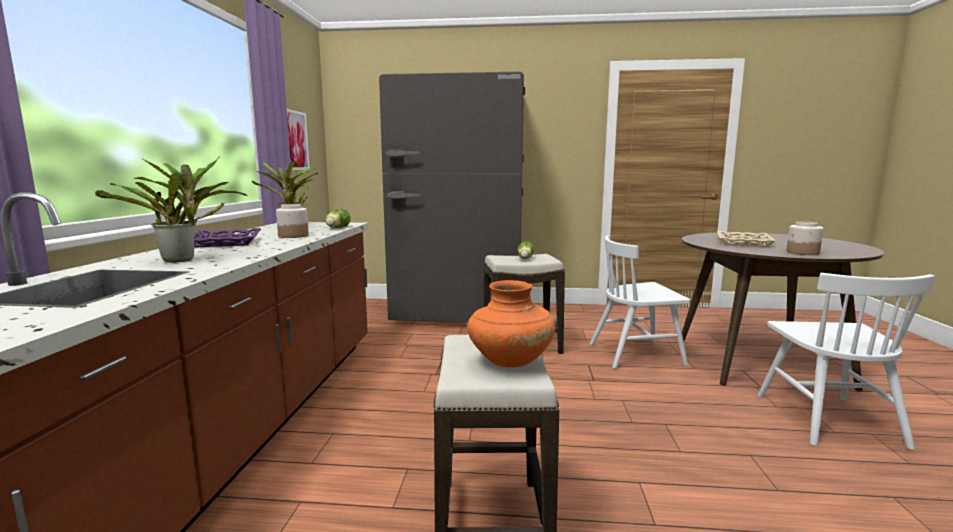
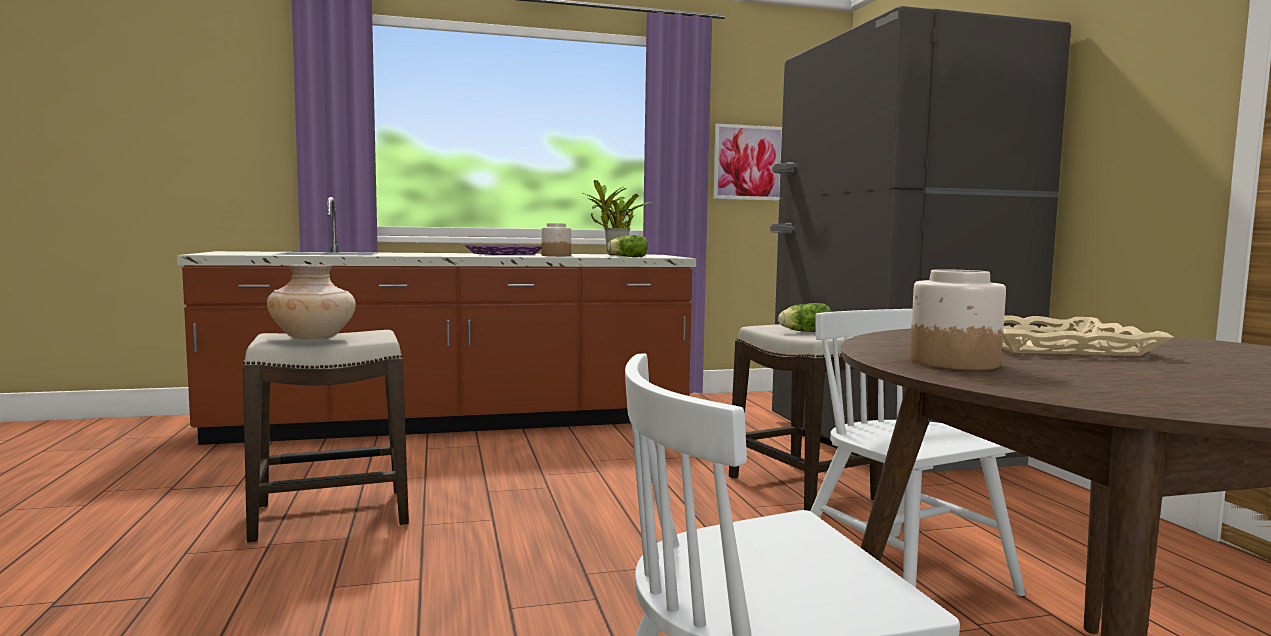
camera: 70 degrees right, 5 degrees down
potted plant [95,157,247,262] -> none
orange vase [467,280,556,368] -> beige vase [267,264,356,339]

